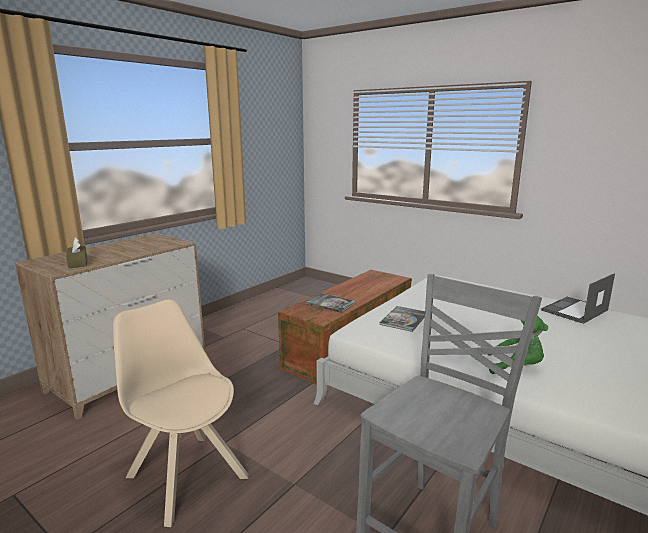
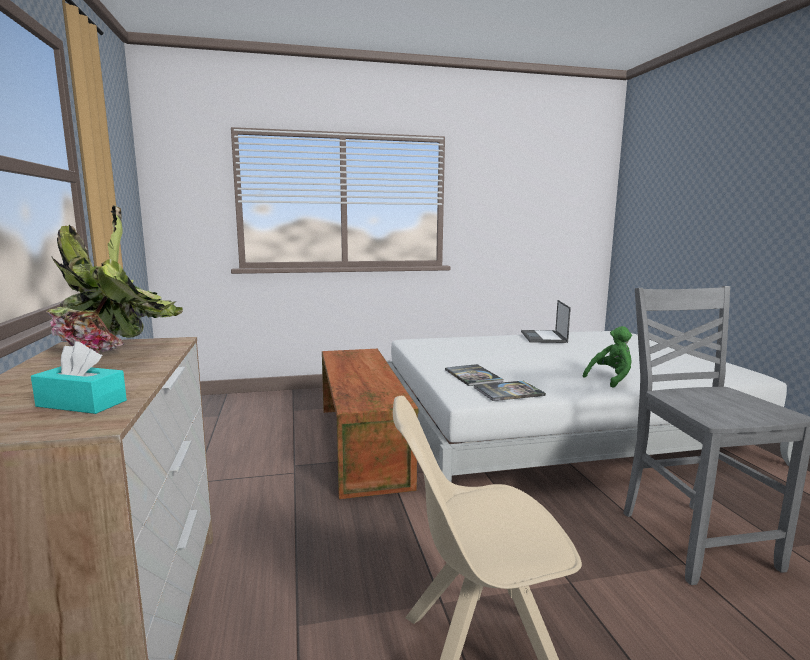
camera: 50 degrees left, 5 degrees down
brown tissue box [66,237,87,268] -> turquoise tissue box [31,342,127,414]
book [305,293,356,313] -> book moved to [473,381,546,401]
none -> potted plant [46,205,183,353]

